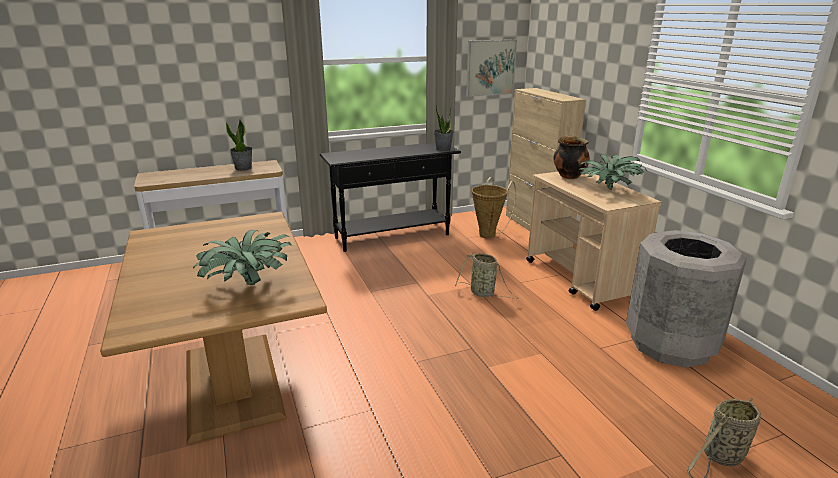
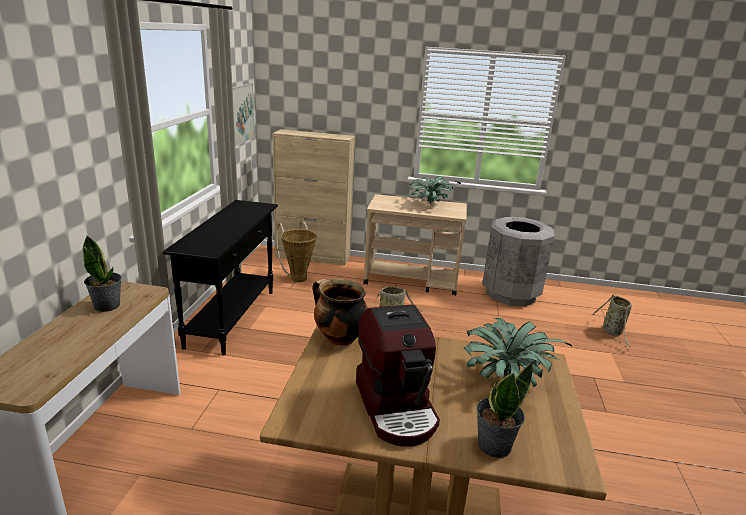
camera: 60 degrees left, 0 degrees up
potted plant [434,105,454,151] -> potted plant moved to [477,363,533,458]
cooking pot [553,135,590,179] -> cooking pot moved to [313,279,368,346]
none -> coffee machine [356,305,440,447]

